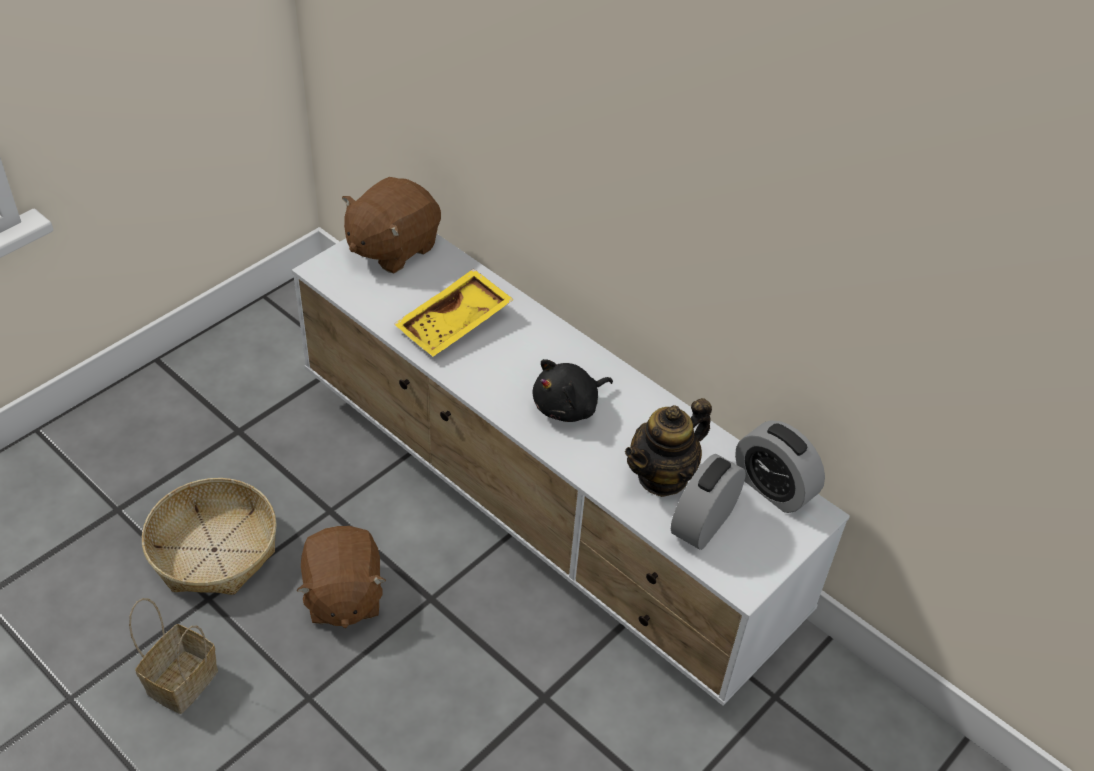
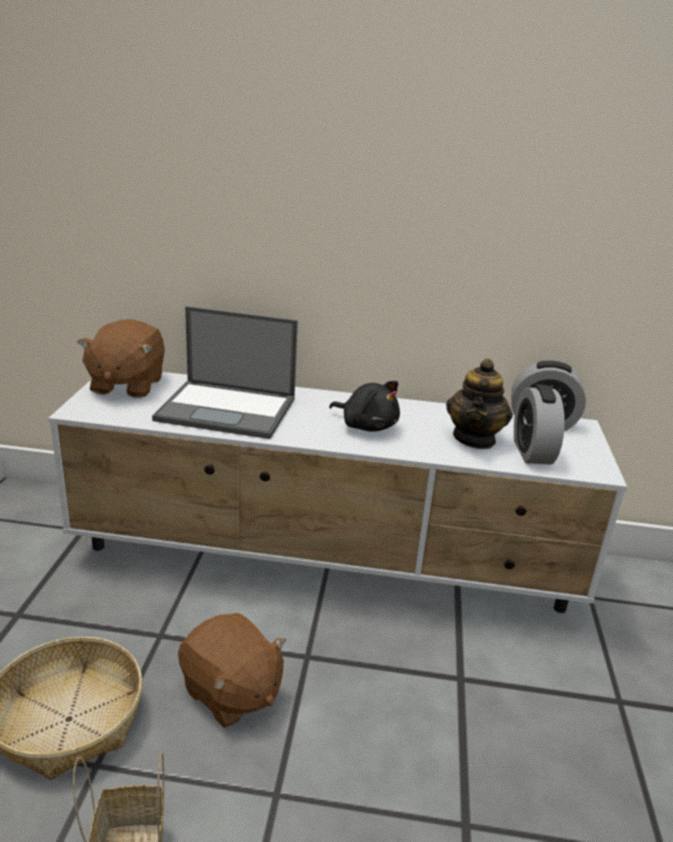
camera: 35 degrees left, 20 degrees down
yellow tray [394,269,514,356] -> laptop [152,306,298,439]
black plush toy [533,359,613,422] -> black plush toy turned 75 degrees counterclockwise [329,381,400,432]

